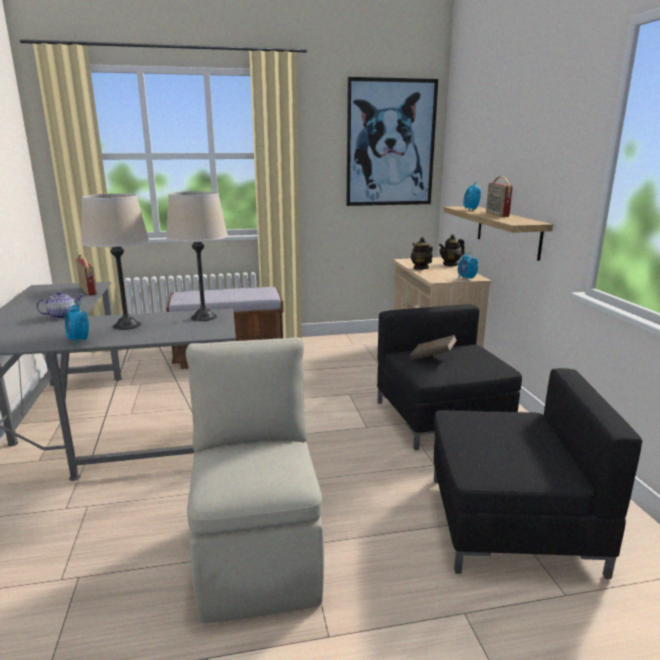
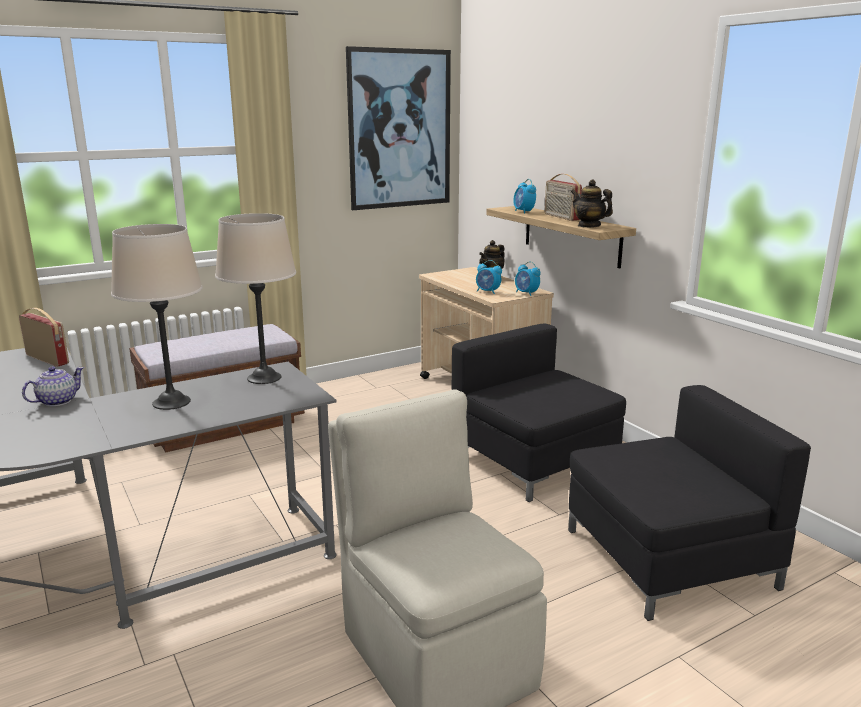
camera: 20 degrees left, 0 degrees up
alarm clock [65,302,89,345] -> alarm clock moved to [476,260,502,294]
brown book [410,335,457,360] -> none
teapot [411,237,433,270] -> teapot moved to [571,180,613,228]

